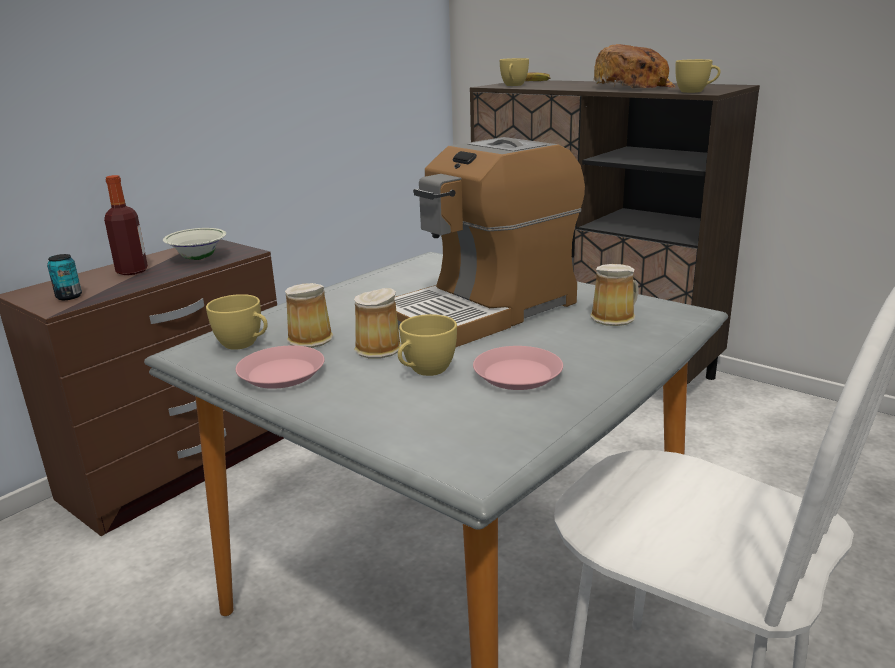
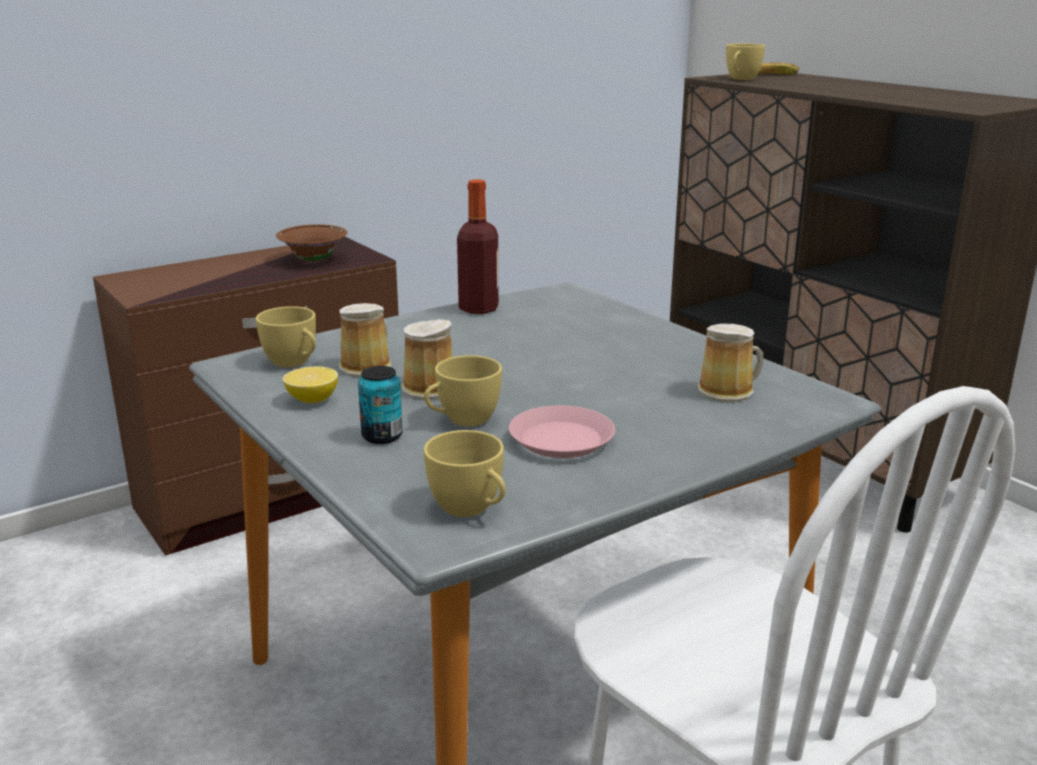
camera: 15 degrees right, 0 degrees up
can [47,254,82,300] -> can moved to [358,366,403,444]
bottle [104,175,148,275] -> bottle moved to [457,179,499,314]
white bowl [163,228,226,260] -> brown bowl [276,224,348,261]
pink plate [235,346,325,389] -> lemon [283,366,338,403]
coffee machine [394,137,585,348] -> none
bread [594,44,675,88] -> none
yellow cup [675,59,721,93] -> yellow cup moved to [424,430,506,517]

